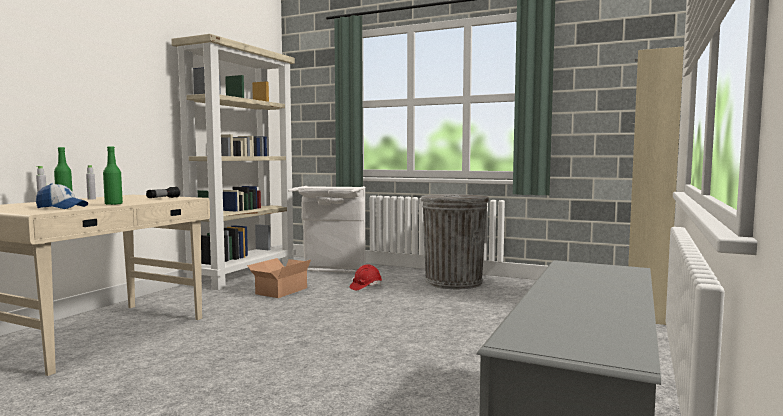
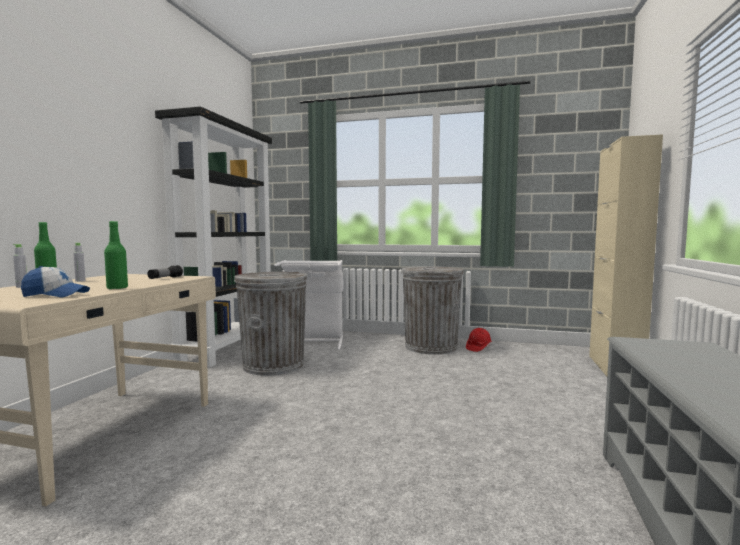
camera: 10 degrees left, 0 degrees up
beige bookcase [171,34,296,290] -> black bookcase [155,106,272,368]
cardboard box [247,258,311,298] -> grey trash can [234,272,308,376]
red hard hat [350,264,382,290] -> red hard hat moved to [466,328,492,352]

